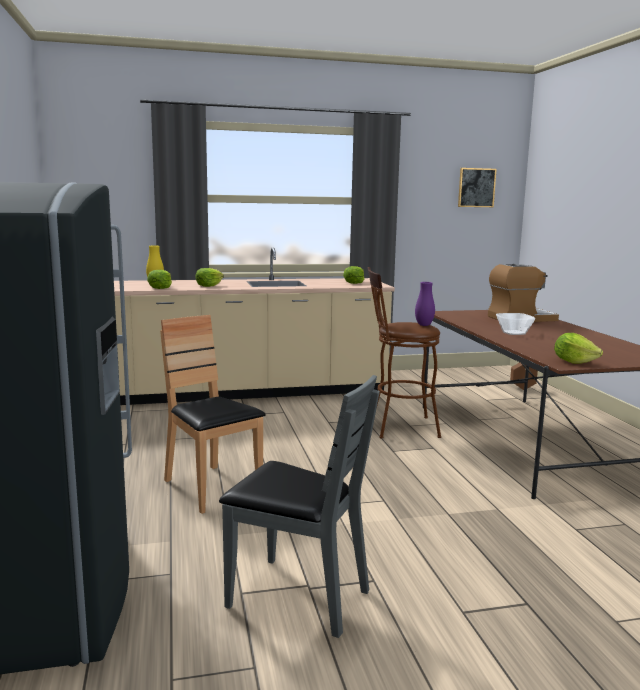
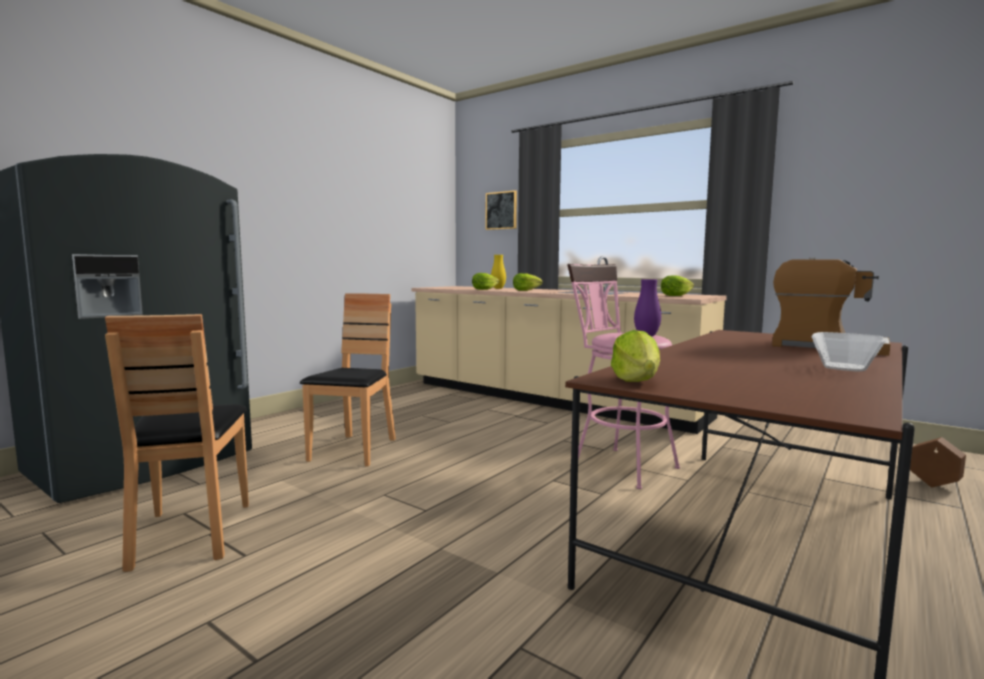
camera: 50 degrees right, 5 degrees down
grey chair [219,375,380,638] -> brown chair [105,314,249,572]
brown stool [368,267,441,439] -> pink stool [567,264,680,489]
picture [458,168,497,207] -> picture moved to [486,190,517,230]
bowl [496,313,535,335] -> bowl moved to [812,332,886,372]

